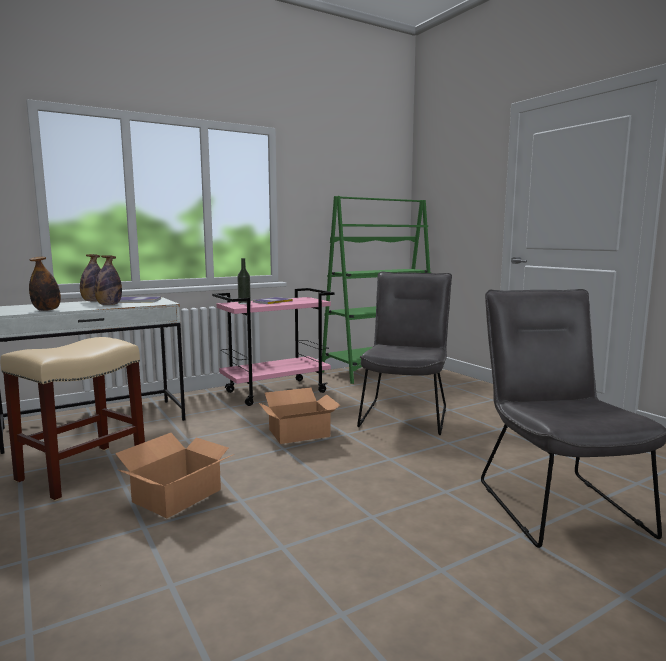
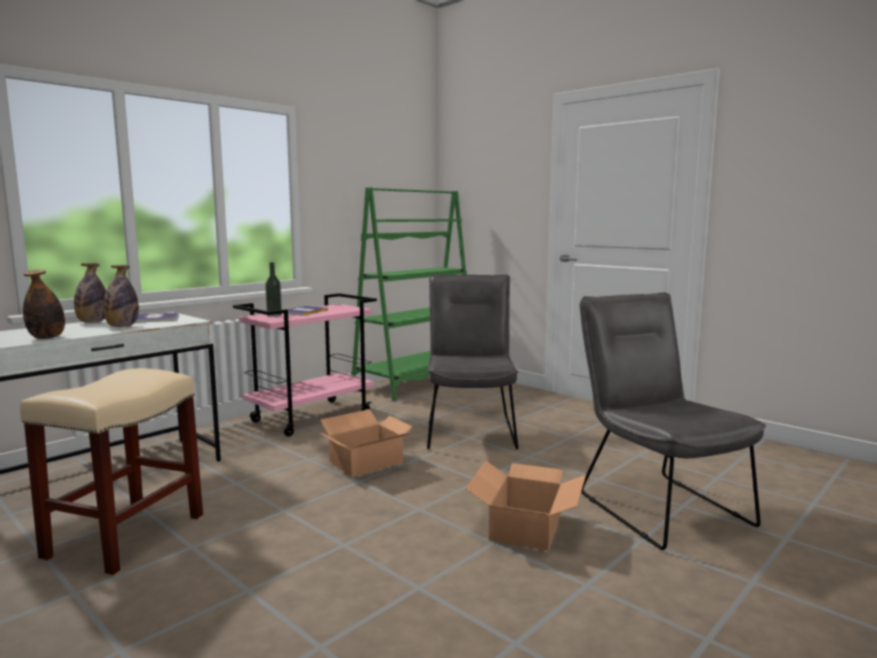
camera: 15 degrees left, 0 degrees up
cardboard box [115,433,235,518] -> cardboard box moved to [465,460,586,550]

